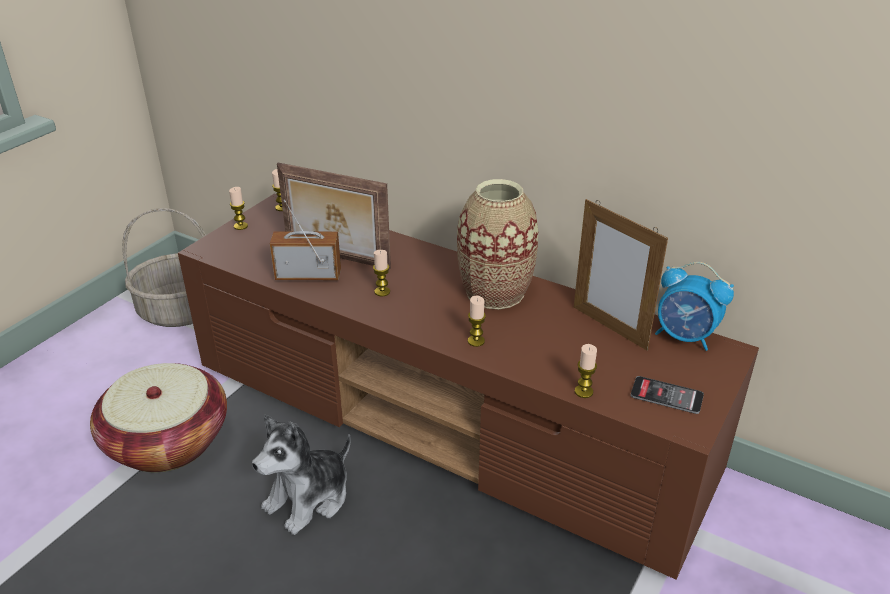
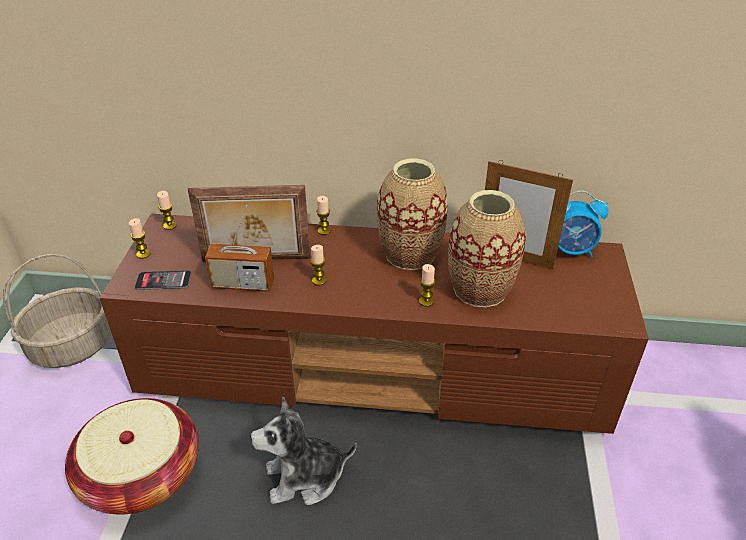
camera: 25 degrees left, 5 degrees up
plush toy [252,415,351,535] -> plush toy turned 60 degrees clockwise [250,397,357,506]
radio [270,200,341,280] -> radio turned 150 degrees counterclockwise [205,205,274,292]
candle [574,344,597,398] -> candle moved to [316,196,331,235]
phone [630,376,704,414] -> phone moved to [135,270,191,290]
none -> vase [448,190,526,308]

